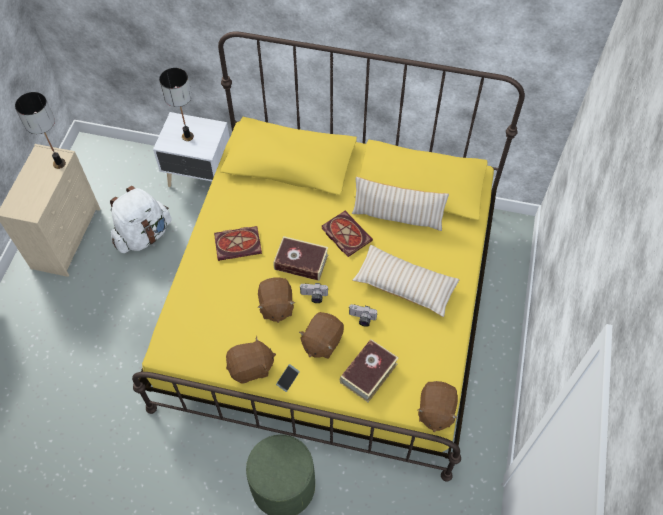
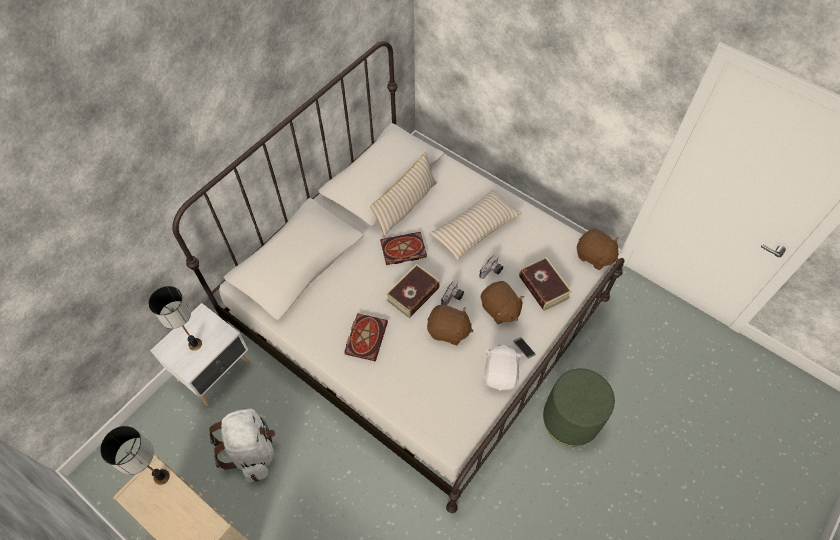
camera: 65 degrees left, 0 degrees up
yellow bed [132,31,525,481] -> white bed [172,41,624,513]
brown plush toy [226,336,276,383] -> white plush toy [484,345,523,391]

